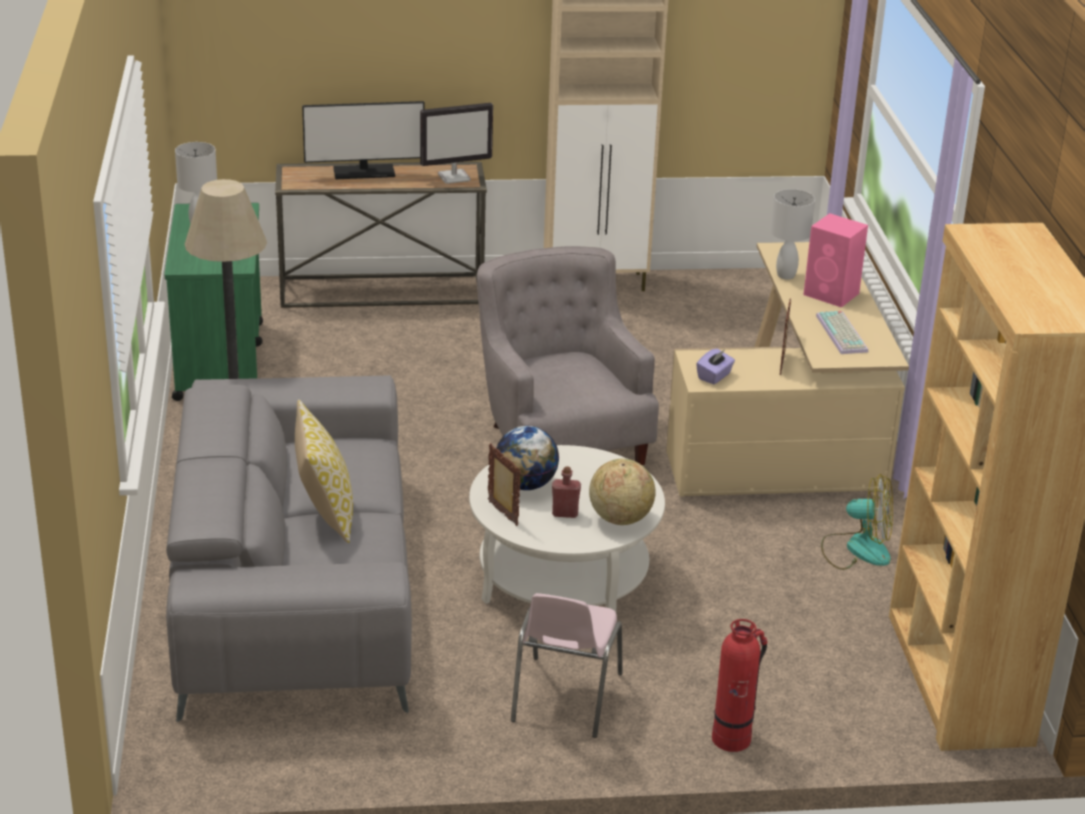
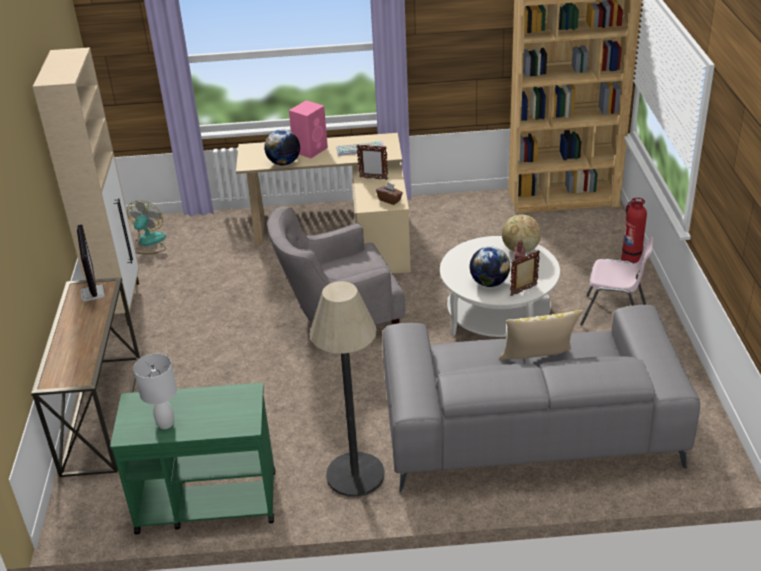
camera: 85 degrees left, 5 degrees up
monitor [302,101,424,179] -> none
purple tissue box [696,349,735,384] -> brown tissue box [376,182,403,205]
white table lamp [771,189,815,279] -> globe [264,129,300,165]
fan [821,474,893,570] -> fan moved to [127,200,166,254]

